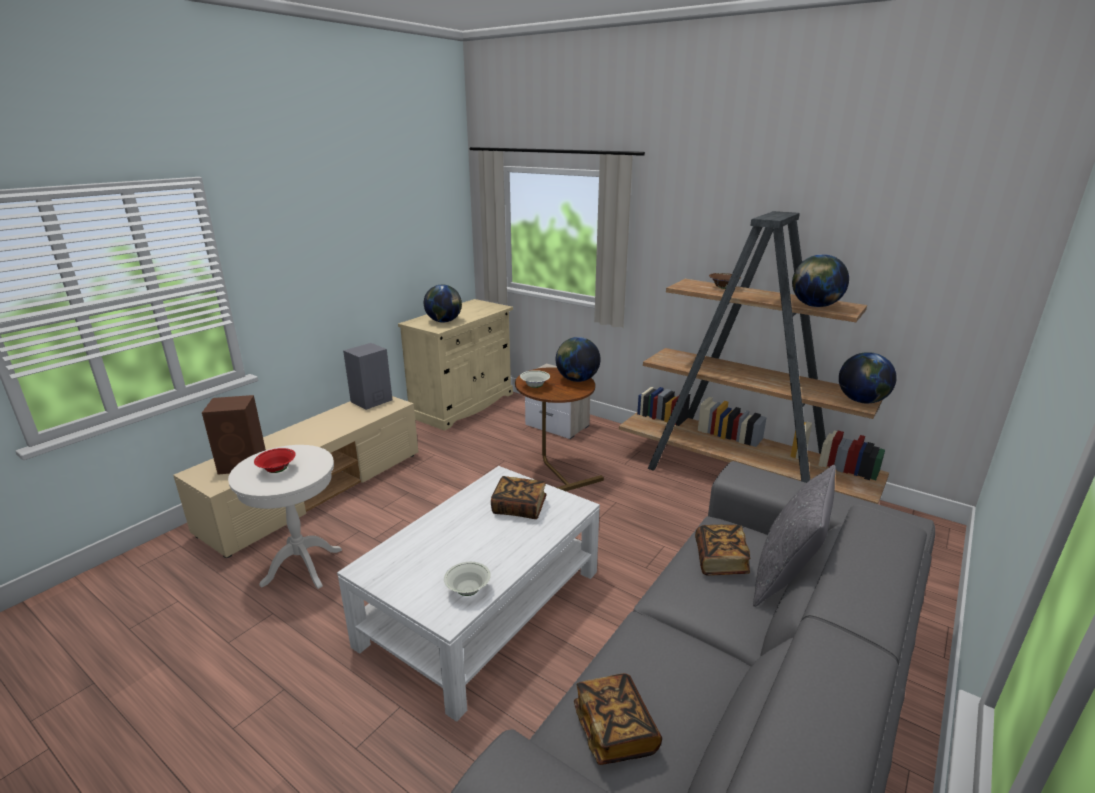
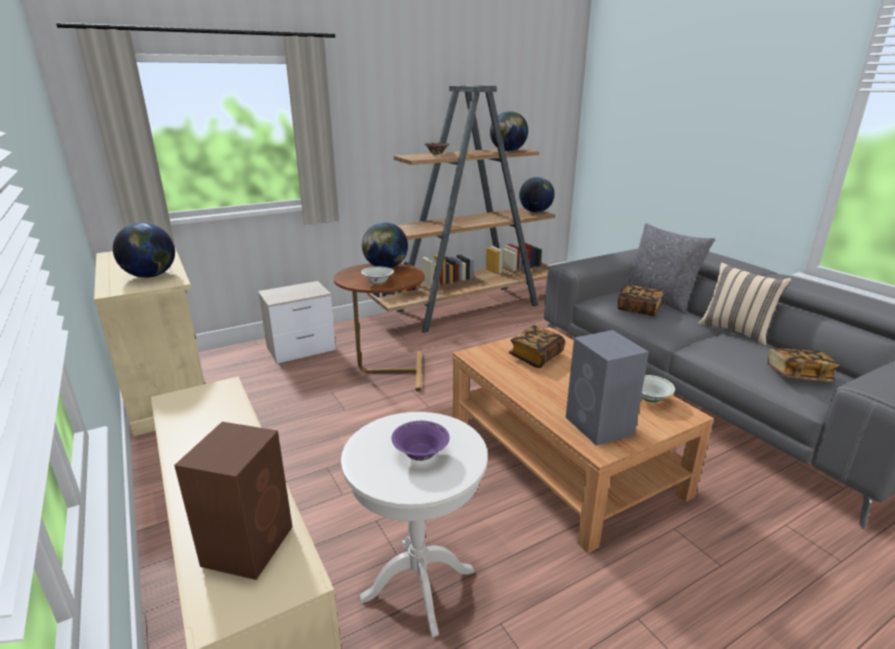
camera: 65 degrees left, 0 degrees up
red bowl [254,448,296,473] -> purple bowl [391,421,450,461]
white coffee table [337,466,600,722] -> brown coffee table [453,327,714,553]
grey speaker [343,343,393,410] -> grey speaker moved to [566,330,649,446]
none -> beige pillow [698,263,792,346]

